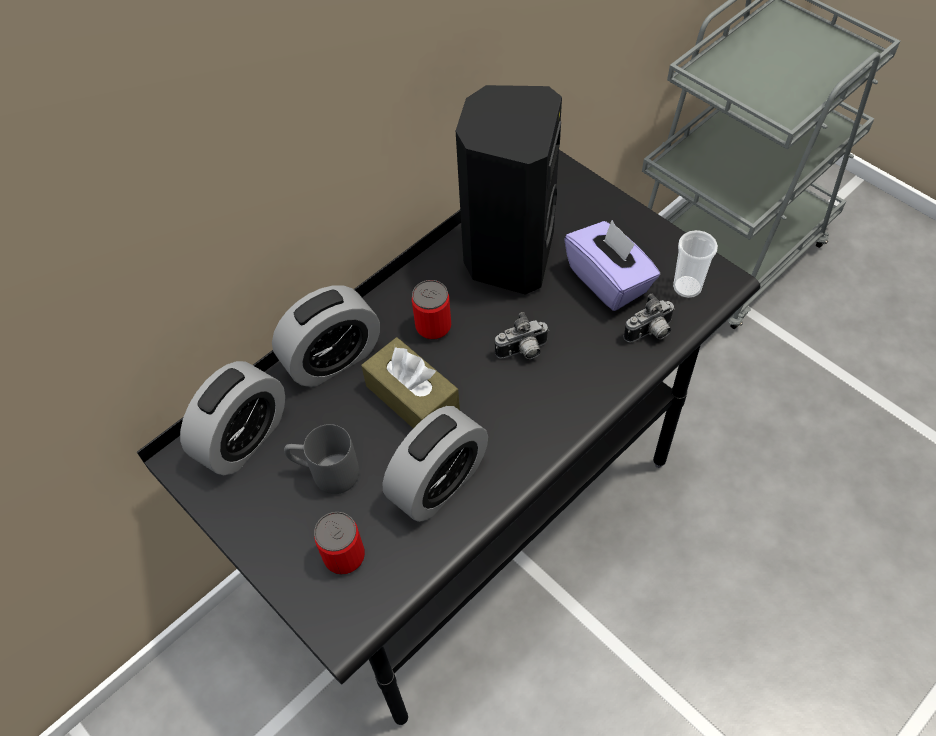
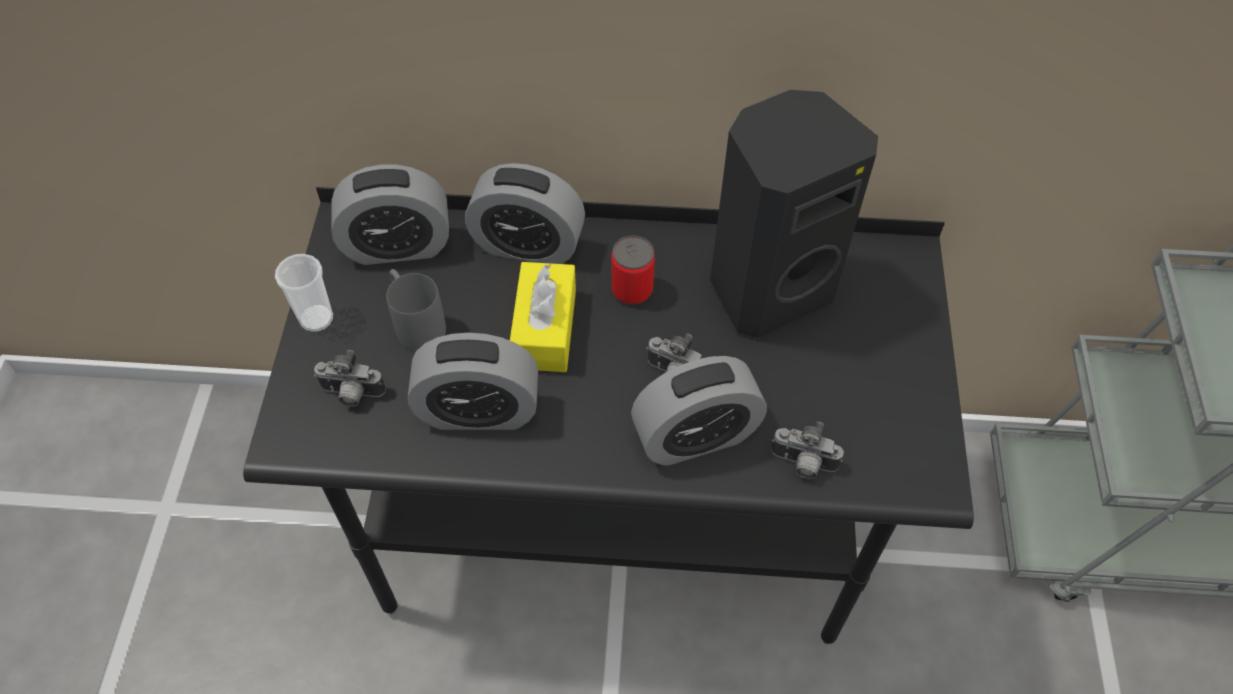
camera: 45 degrees right, 0 degrees up
can [314,512,365,574] -> camera [314,350,386,407]
brown tissue box [361,337,460,428] -> yellow tissue box [510,262,576,372]
purple tissue box [564,220,660,311] -> none
cup [673,230,718,298] -> cup moved to [275,254,333,332]
none -> alarm clock [631,356,767,466]

